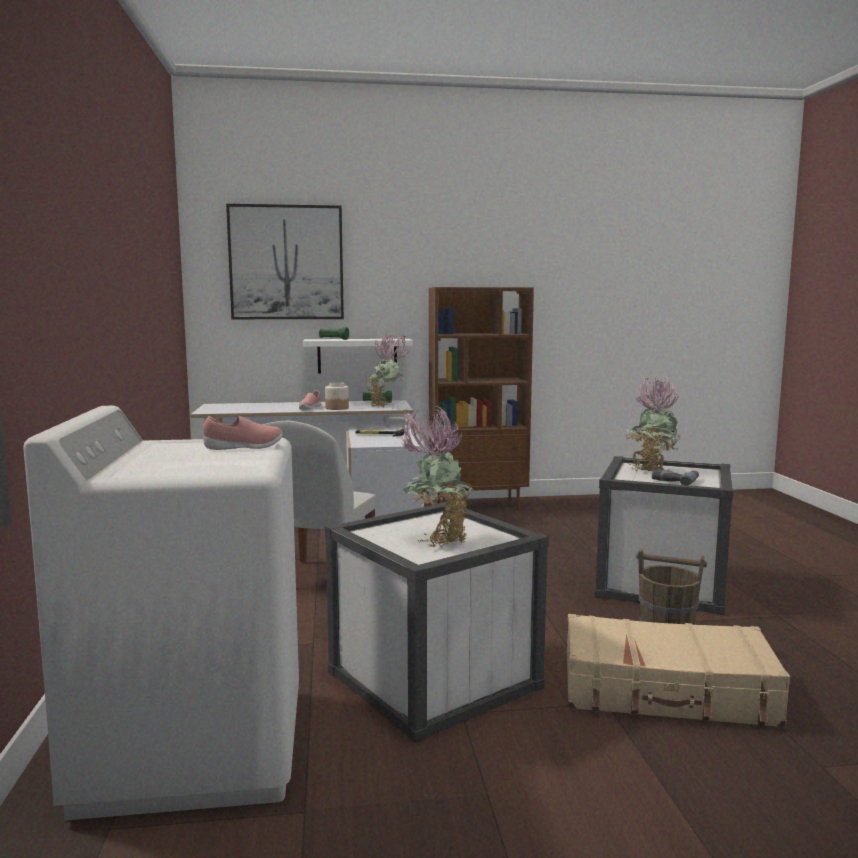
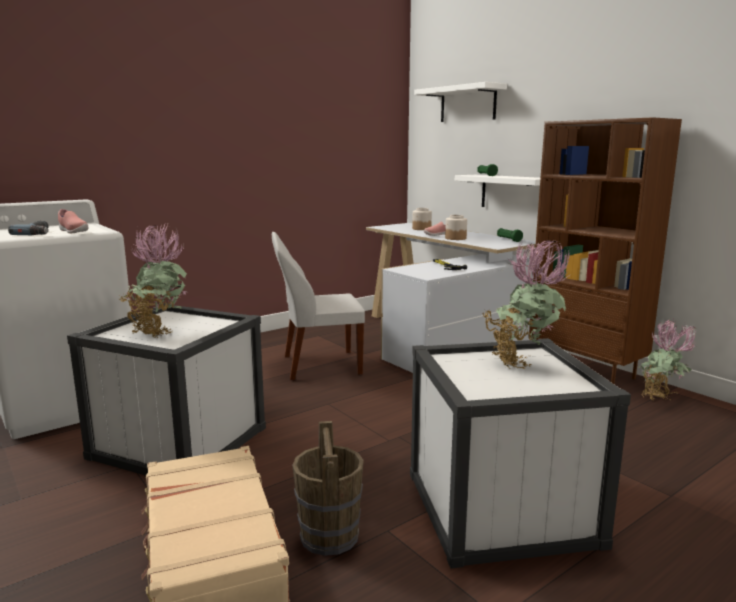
camera: 60 degrees right, 5 degrees up
picture [226,204,344,319] -> white shelf [414,82,507,122]
potted plant [366,334,409,408] -> potted plant moved to [638,319,696,400]
power drill [652,469,699,485] -> power drill moved to [8,221,49,235]
none -> jar [412,208,432,230]

